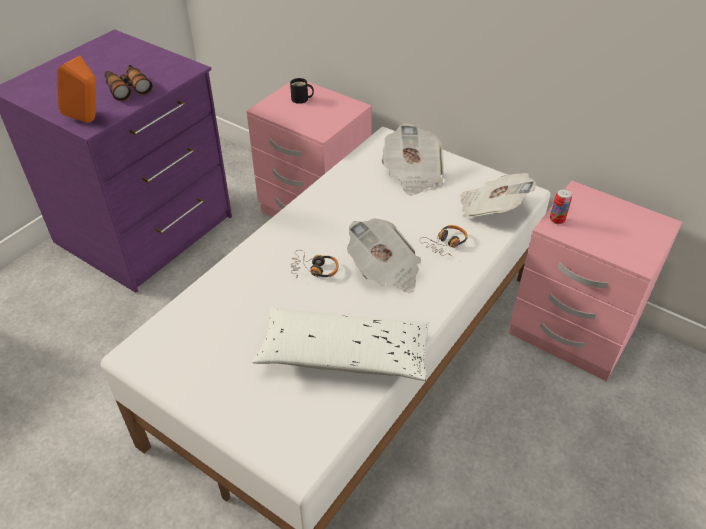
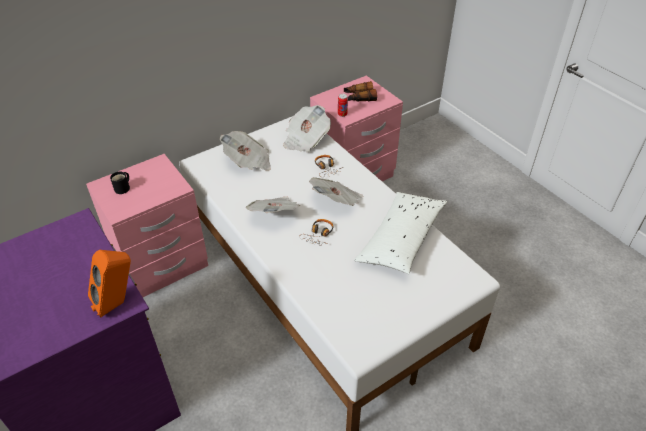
camera: 70 degrees left, 0 degrees up
binoculars [104,65,152,101] -> binoculars moved to [344,81,377,102]
none -> newspaper [246,196,300,213]

